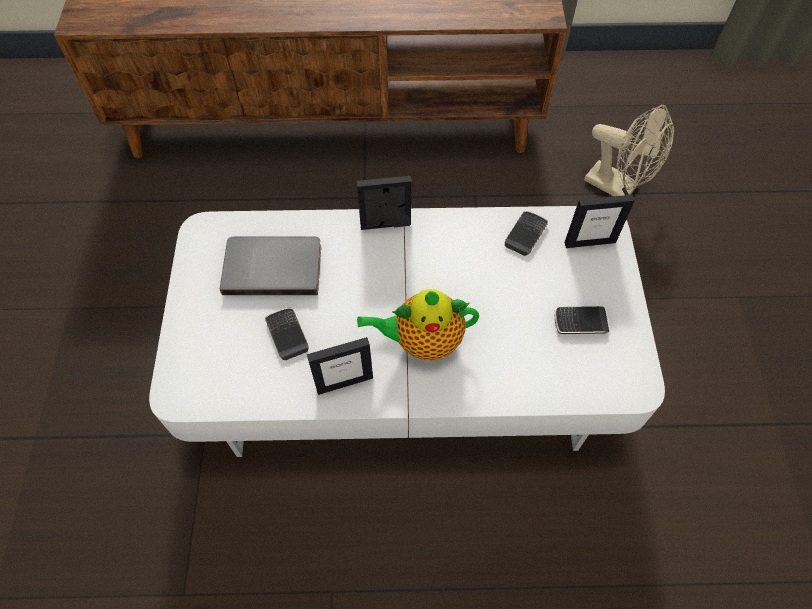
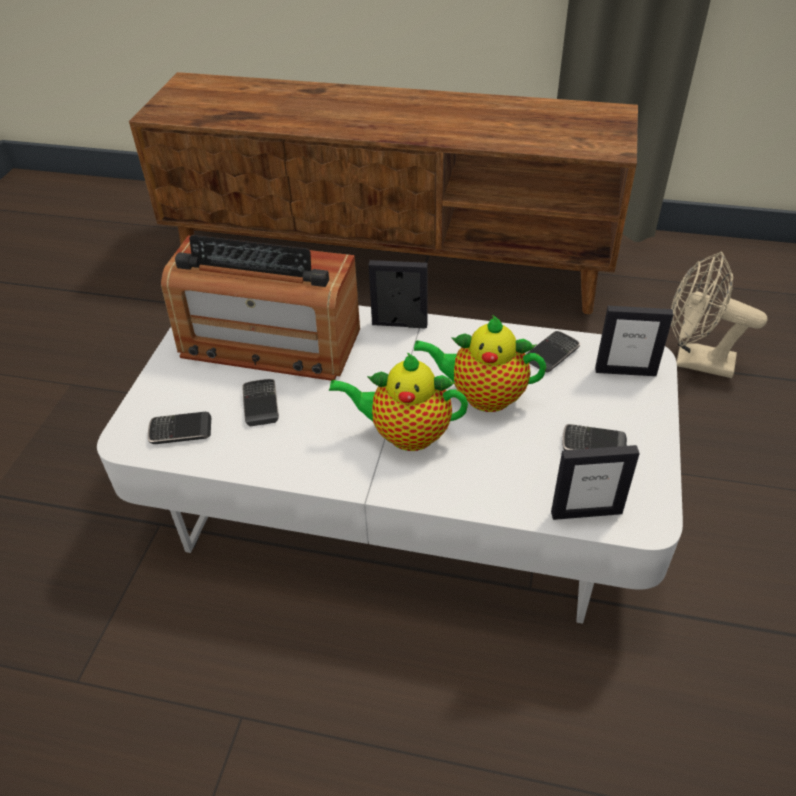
camera: 15 degrees right, 15 degrees down
grey book [220,236,321,295] -> radio [161,235,360,381]
picture frame [307,337,373,395] -> picture frame moved to [551,445,640,520]
beige fan [584,105,674,196] -> beige fan turned 150 degrees clockwise [671,252,768,378]
none -> phone [148,412,211,444]
none -> teapot [413,315,546,412]

